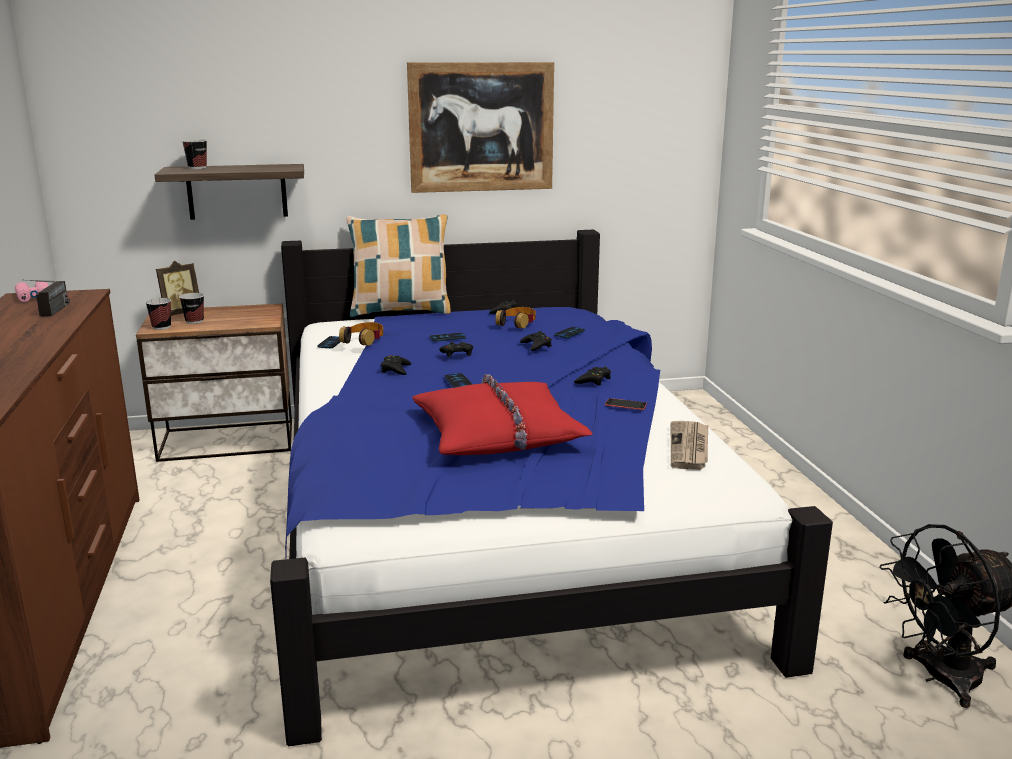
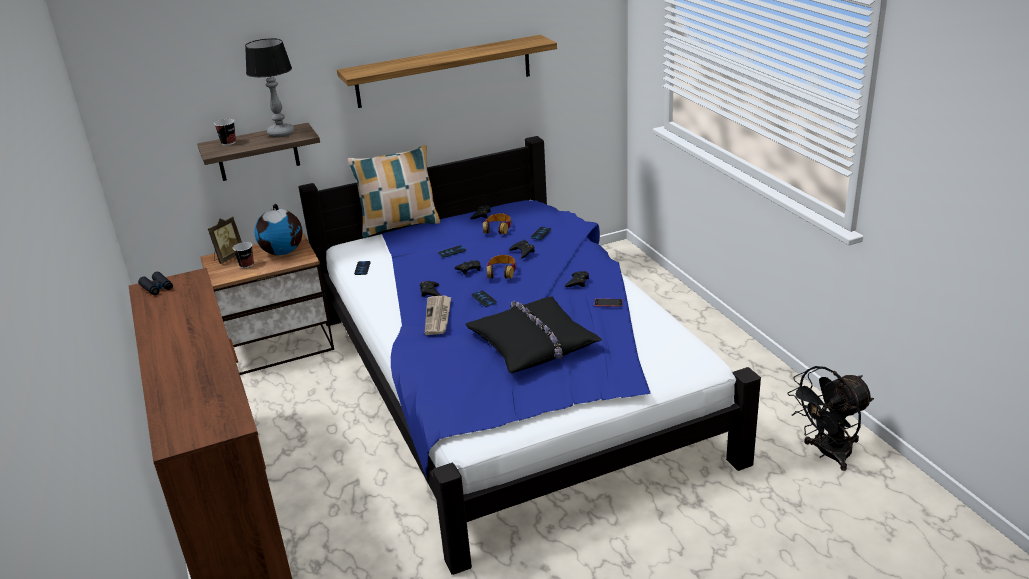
camera: 10 degrees left, 10 degrees up
pink binoculars [15,282,49,302] -> black binoculars [138,272,173,295]
radio [23,280,70,316] -> none
cup [145,298,171,330] -> none
headphones [339,322,383,346] -> headphones moved to [487,255,516,279]
picture [407,62,554,193] -> shelf [337,35,557,108]
red pillow [412,374,593,455] -> black pillow [465,297,602,373]
newspaper [671,421,708,470] -> newspaper moved to [425,295,451,335]
none -> table lamp [245,38,294,137]
none -> globe [254,204,302,255]

